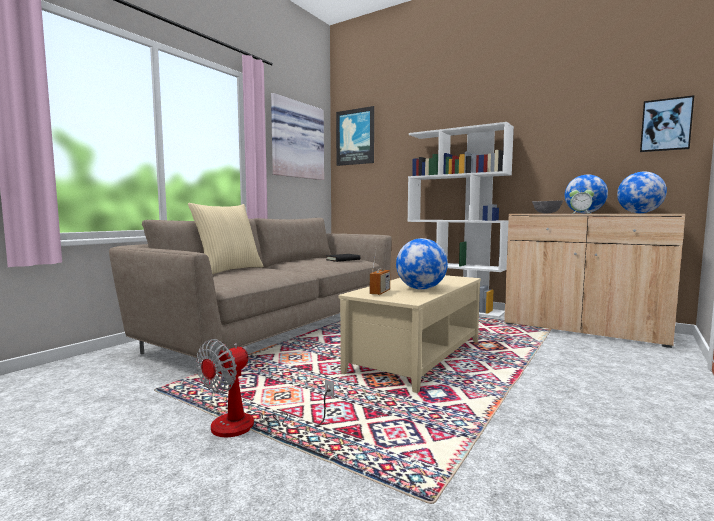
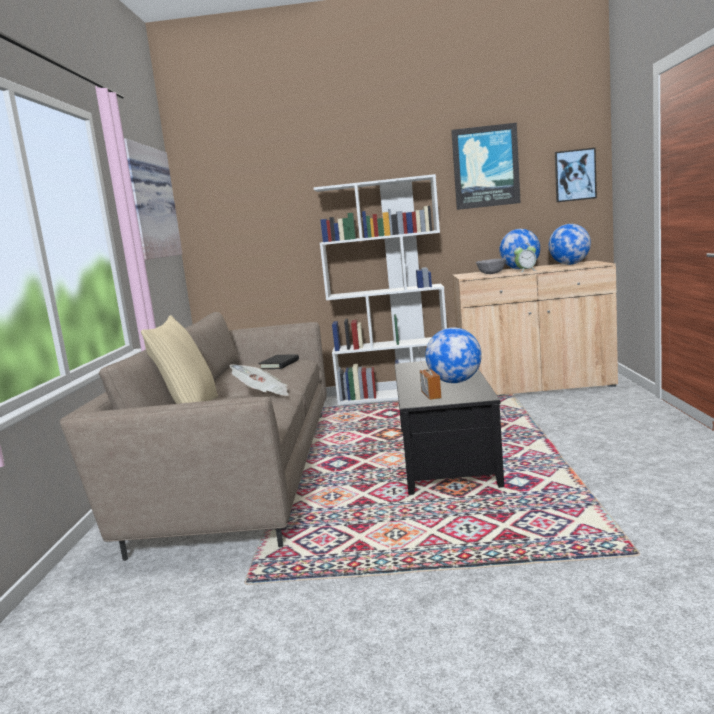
camera: 30 degrees left, 5 degrees up
fan [196,339,334,437] -> none
picture [336,106,374,166] -> picture moved to [451,123,521,210]
beige coffee table [338,275,481,393] -> black coffee table [395,361,504,495]
none -> newspaper [229,364,288,396]

